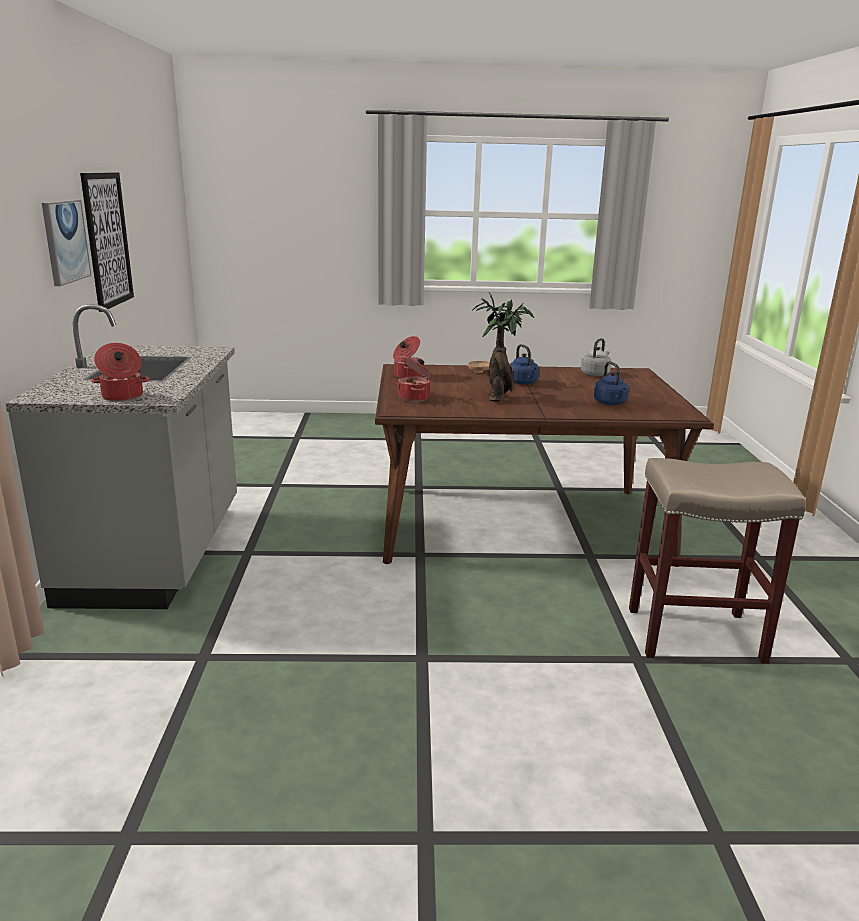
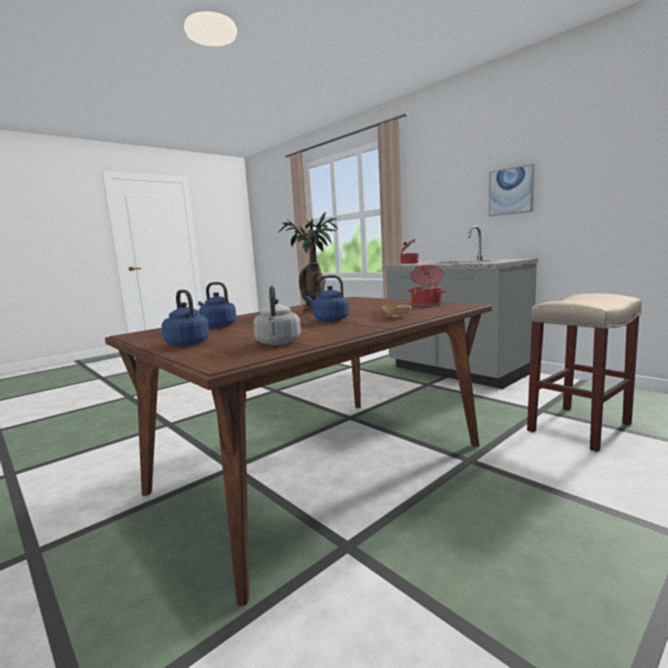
camera: 140 degrees right, 10 degrees down
picture [80,172,134,312] -> none
cooking pot [397,356,432,402] -> none
beige stool [629,458,806,664] -> beige stool moved to [527,293,642,452]
none -> blue kettle [162,290,209,346]

